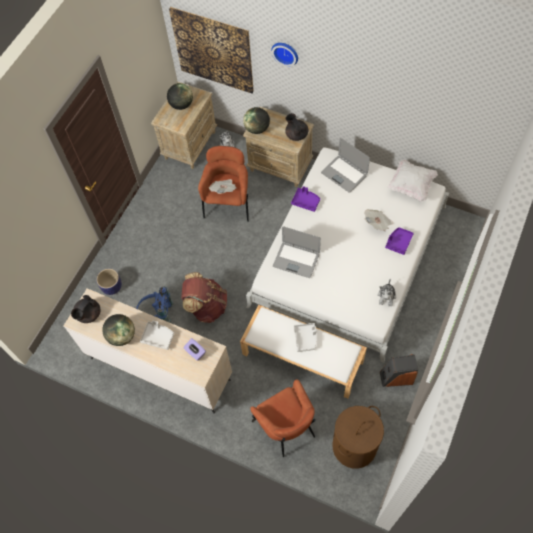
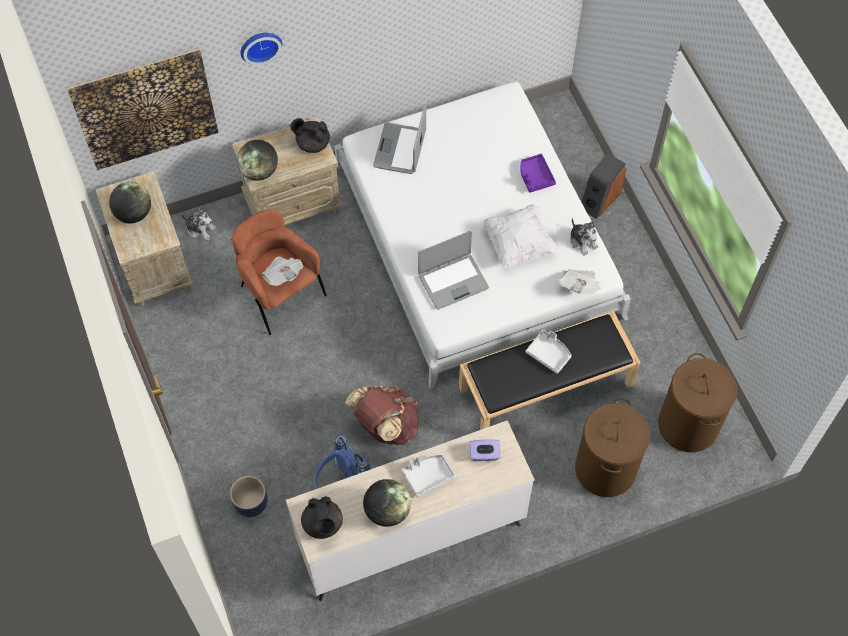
camera: 50 degrees left, 0 degrees up
white bench [240,305,367,399] -> black bench [459,311,640,430]
brown armchair [250,379,316,457] -> brown laundry basket [575,398,650,497]
purple tray [291,186,320,212] -> none
laptop [321,138,370,193] -> laptop turned 105 degrees clockwise [373,105,426,174]
newspaper [364,209,393,231] -> newspaper moved to [558,269,601,294]
speaker [380,354,418,387] -> speaker moved to [582,153,626,219]
white pillow [388,160,438,202] -> white pillow moved to [483,204,557,267]

